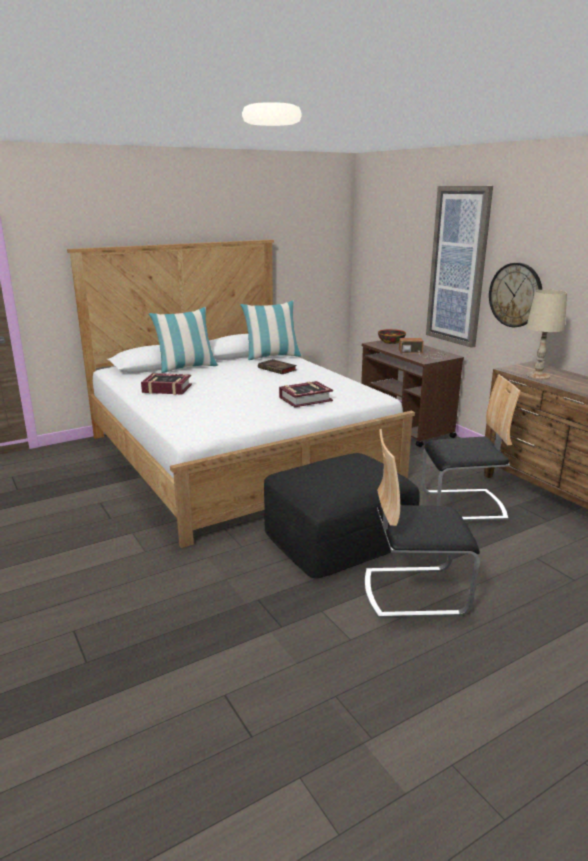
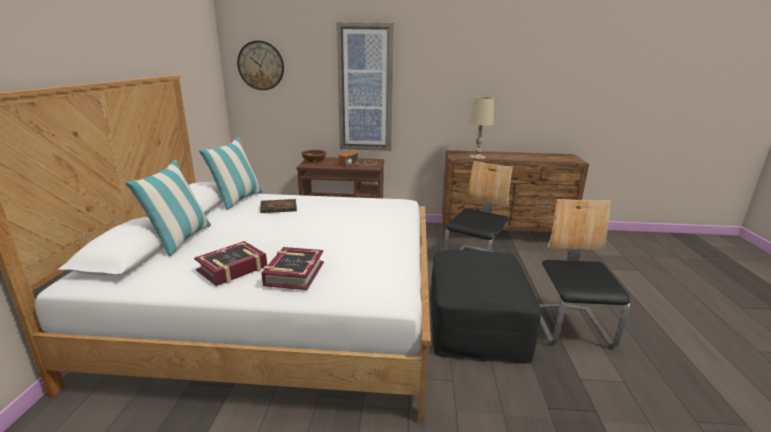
camera: 55 degrees left, 0 degrees up
book [279,381,333,407] -> book moved to [262,247,324,290]
chair [365,429,480,618] -> chair turned 150 degrees clockwise [539,199,630,346]
wall clock [489,263,543,327] -> wall clock moved to [237,41,284,90]

